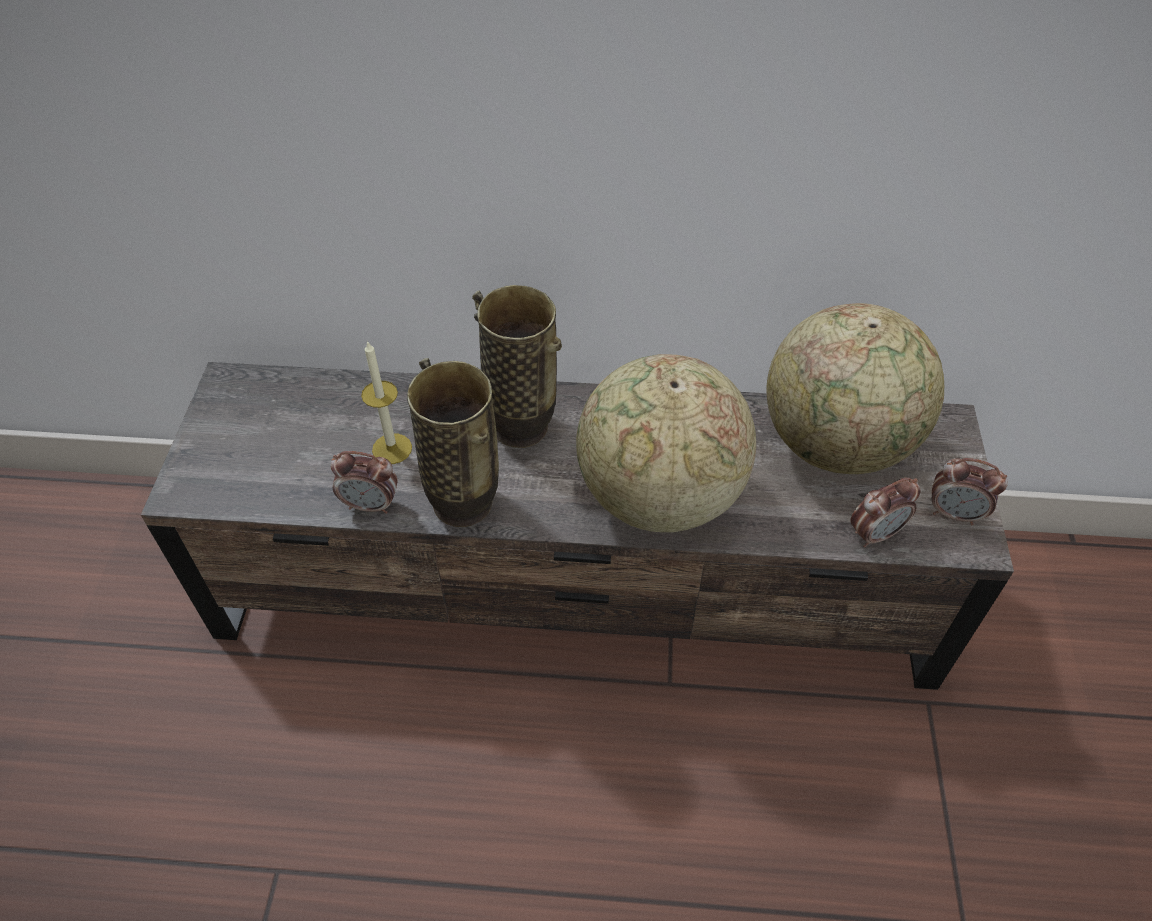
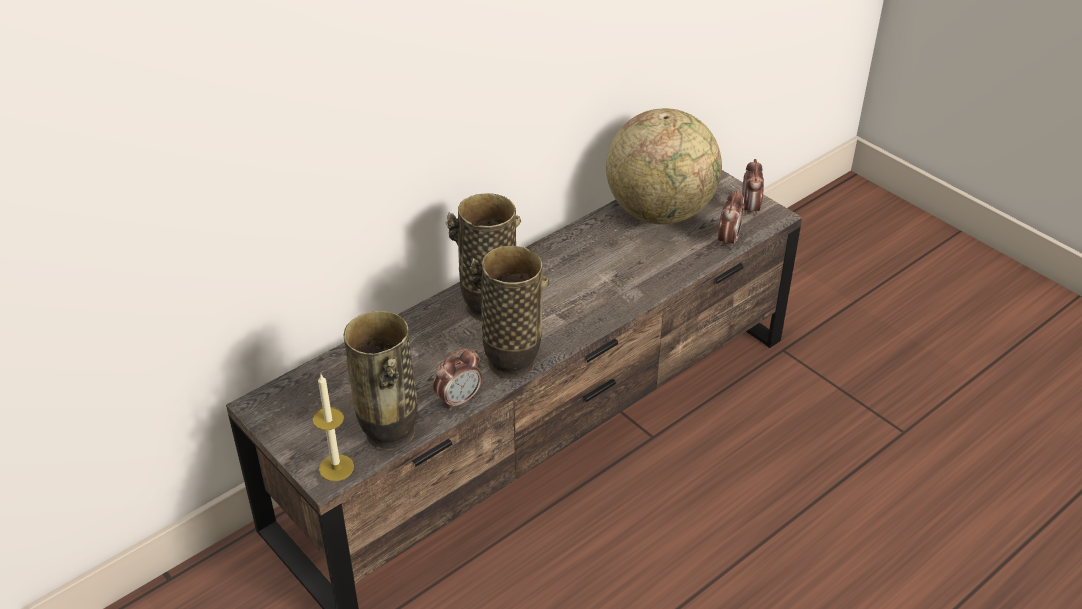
camera: 45 degrees left, 10 degrees down
candle [361,340,412,464] -> candle moved to [313,374,354,481]
globe [576,354,756,532] -> none
alarm clock [932,458,1008,525] -> alarm clock turned 120 degrees clockwise [742,159,764,216]
none -> vase [344,311,417,450]

